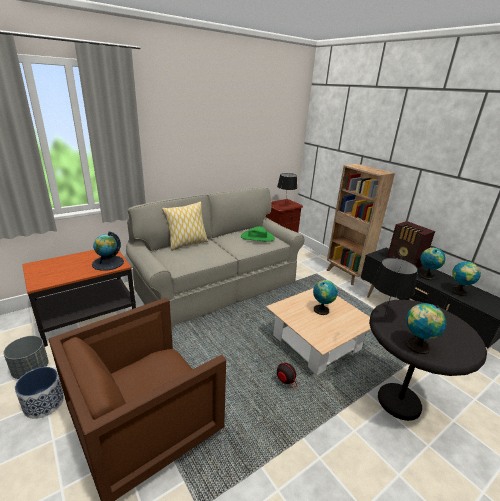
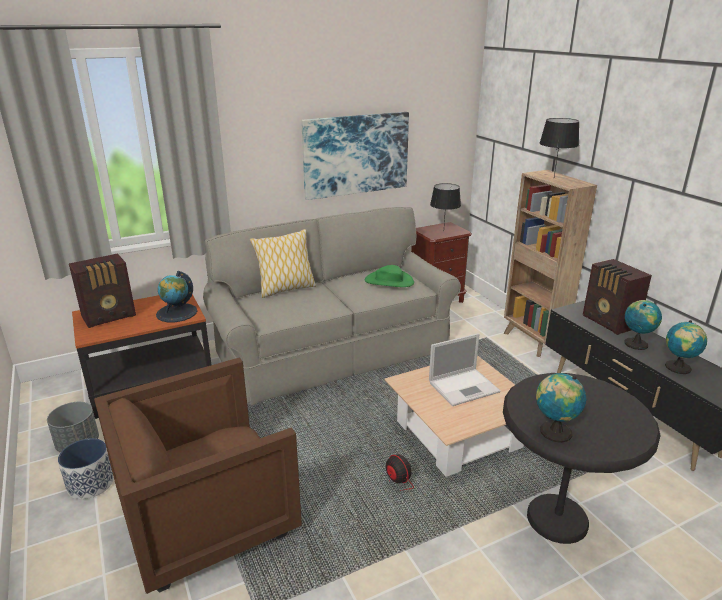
camera: 10 degrees right, 0 degrees up
globe [313,280,338,315] -> laptop [429,333,500,406]
black table lamp [373,258,418,315] -> black table lamp moved to [539,118,579,177]
none -> radio [69,253,136,328]
none -> picture [301,112,409,200]

